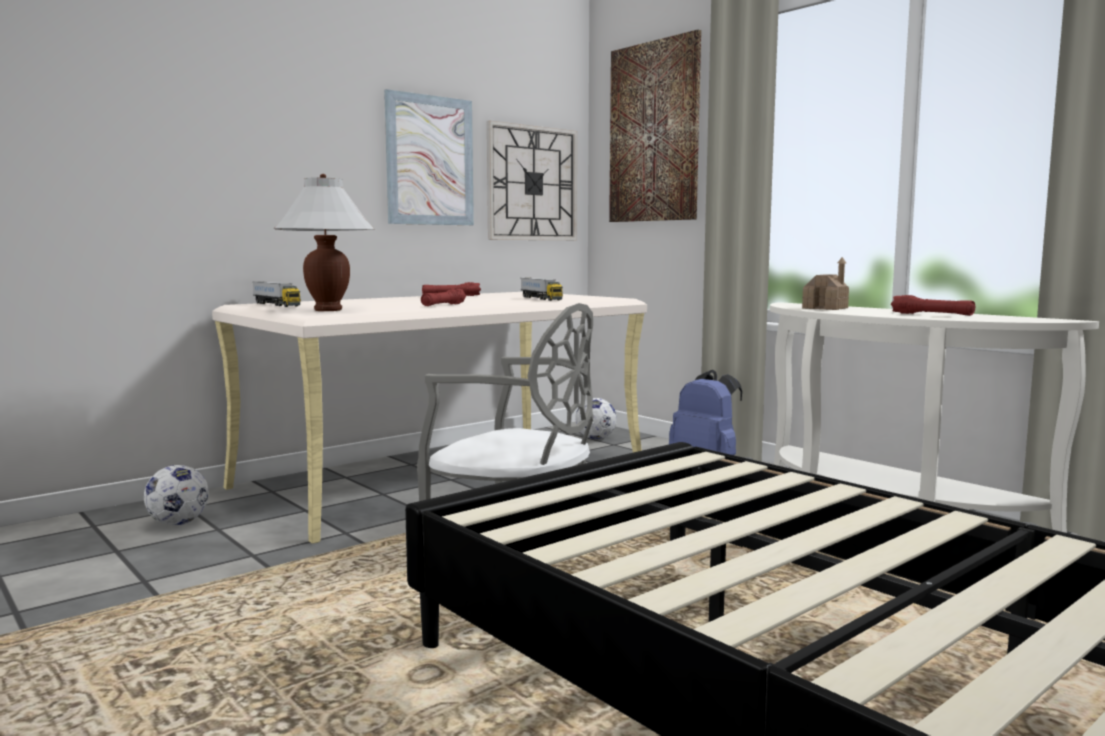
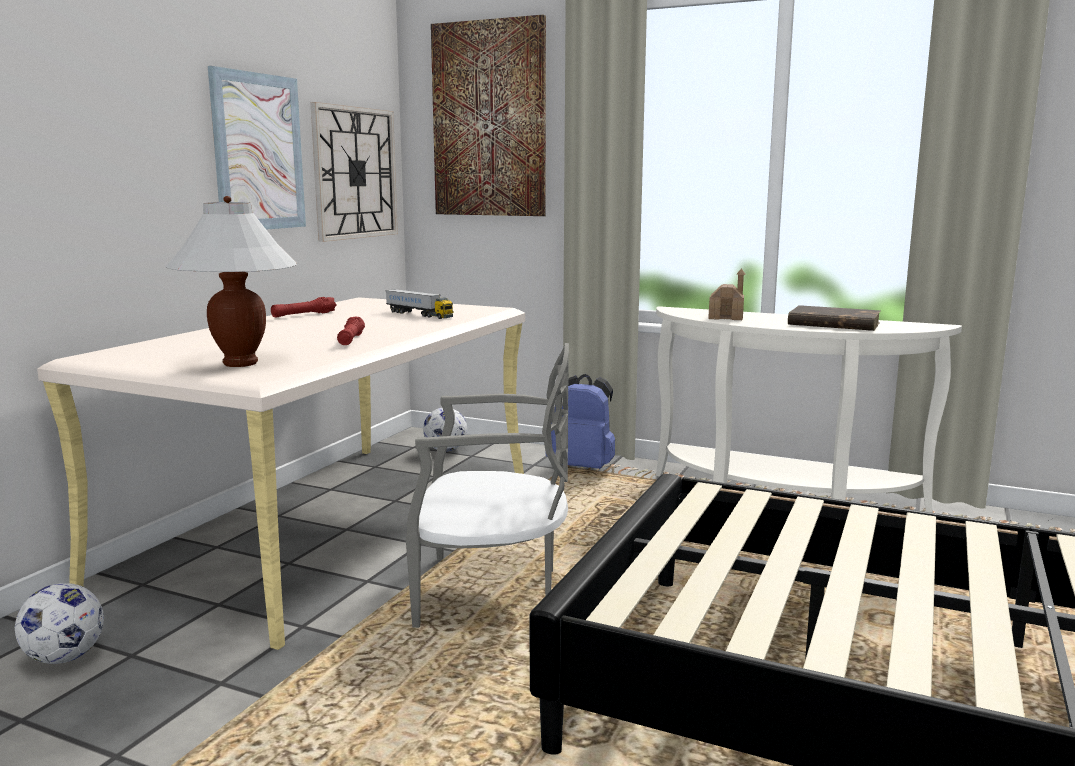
camera: 25 degrees left, 5 degrees up
toy truck [252,281,301,307] -> none
red flashlight [891,295,975,316] -> brown book [788,305,881,331]

